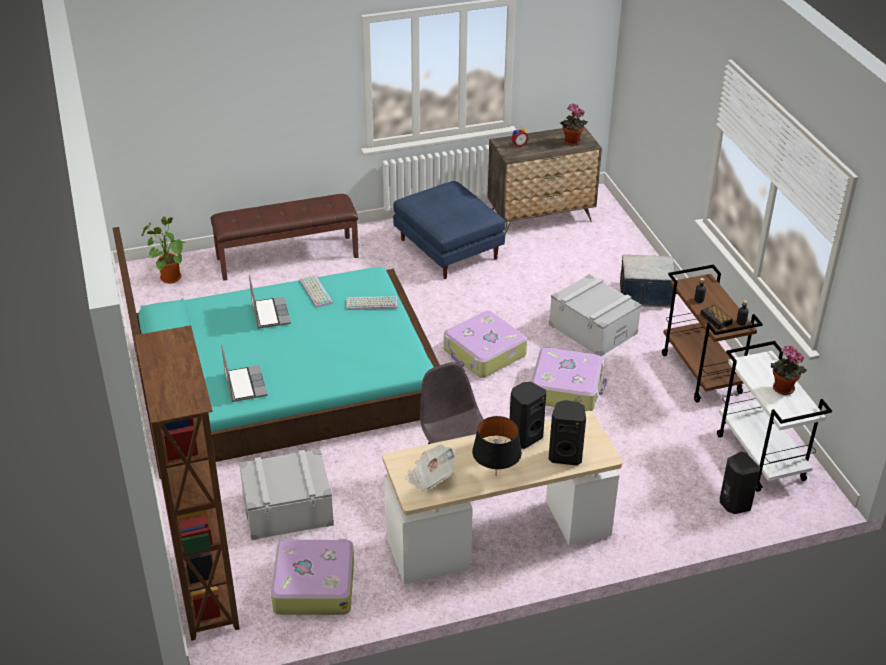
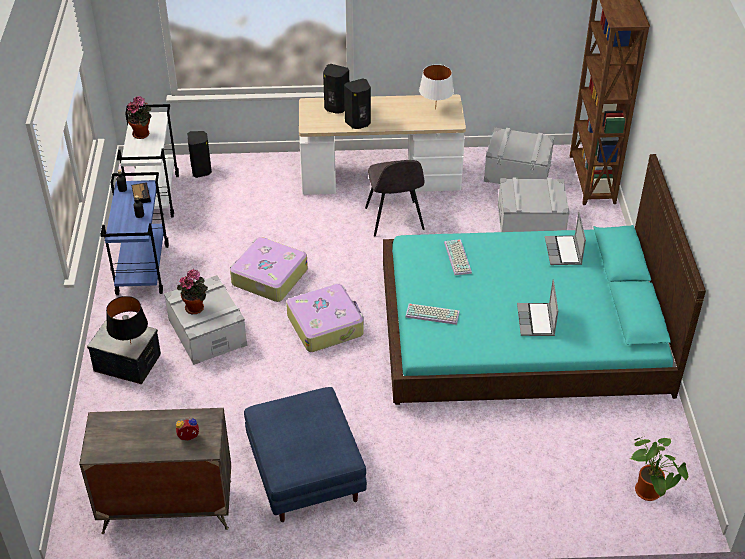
camera: 165 degrees left, 5 degrees up
brown bench [210,194,358,281] -> none
suitcase [271,539,354,615] -> grey storage box [484,128,555,184]
keyboard [299,275,333,308] -> keyboard moved to [444,239,472,275]
newspaper [406,444,456,492] -> white table lamp [419,64,454,110]
black table lamp [472,416,522,473] -> black table lamp moved to [106,296,148,343]
potted plant [560,103,588,146] -> potted plant moved to [177,269,208,314]
brown cart [662,265,763,403] -> blue cart [100,172,169,295]

